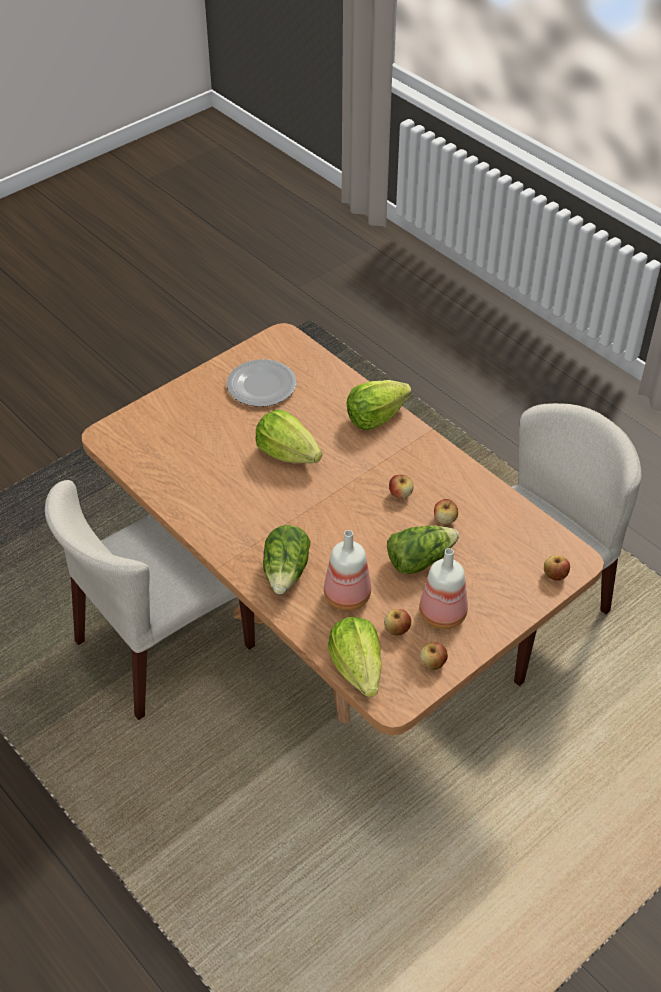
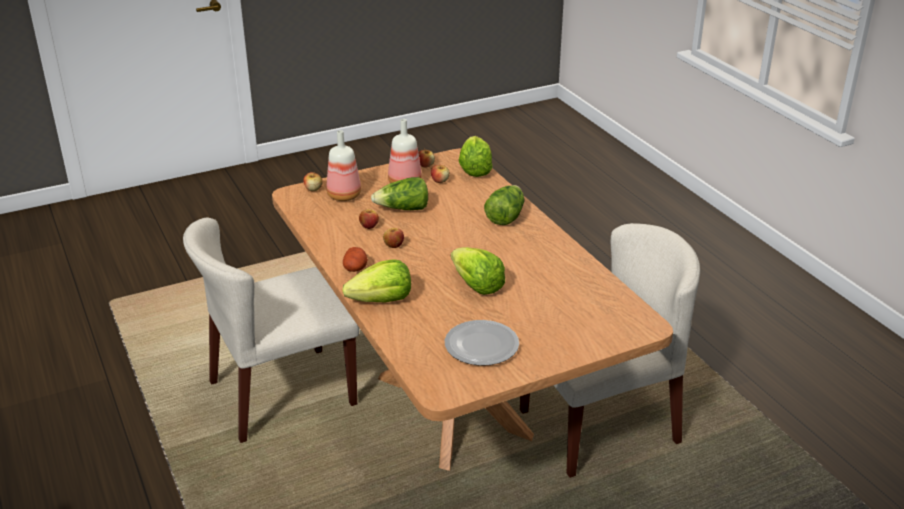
camera: 165 degrees left, 15 degrees down
bottle [324,530,371,611] -> bottle moved to [326,130,361,201]
none -> potato [343,247,368,272]

